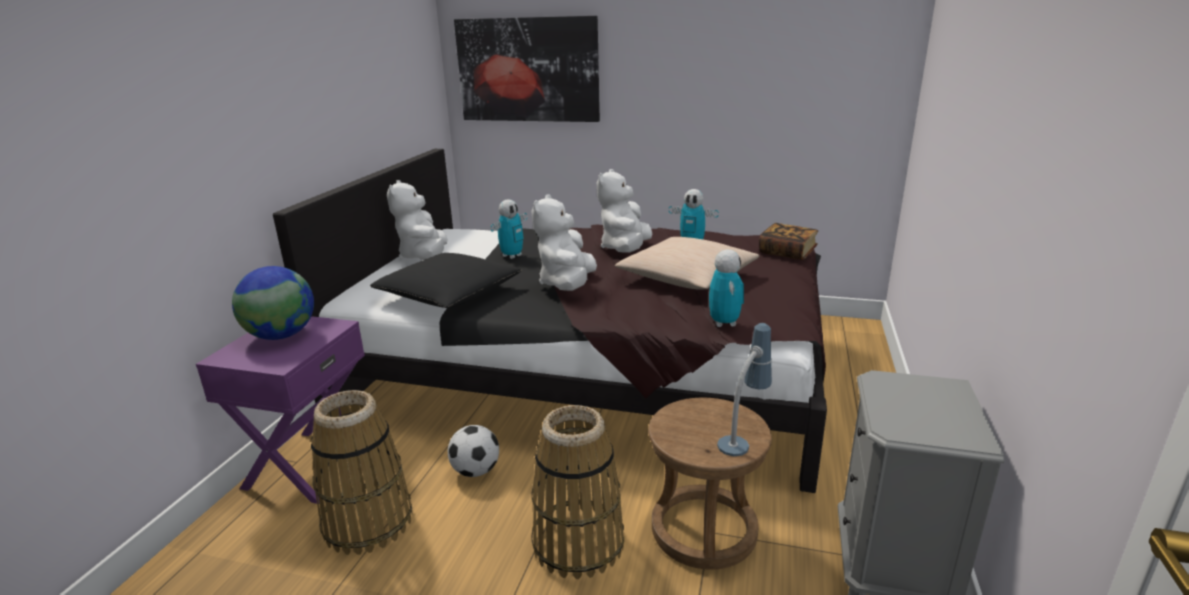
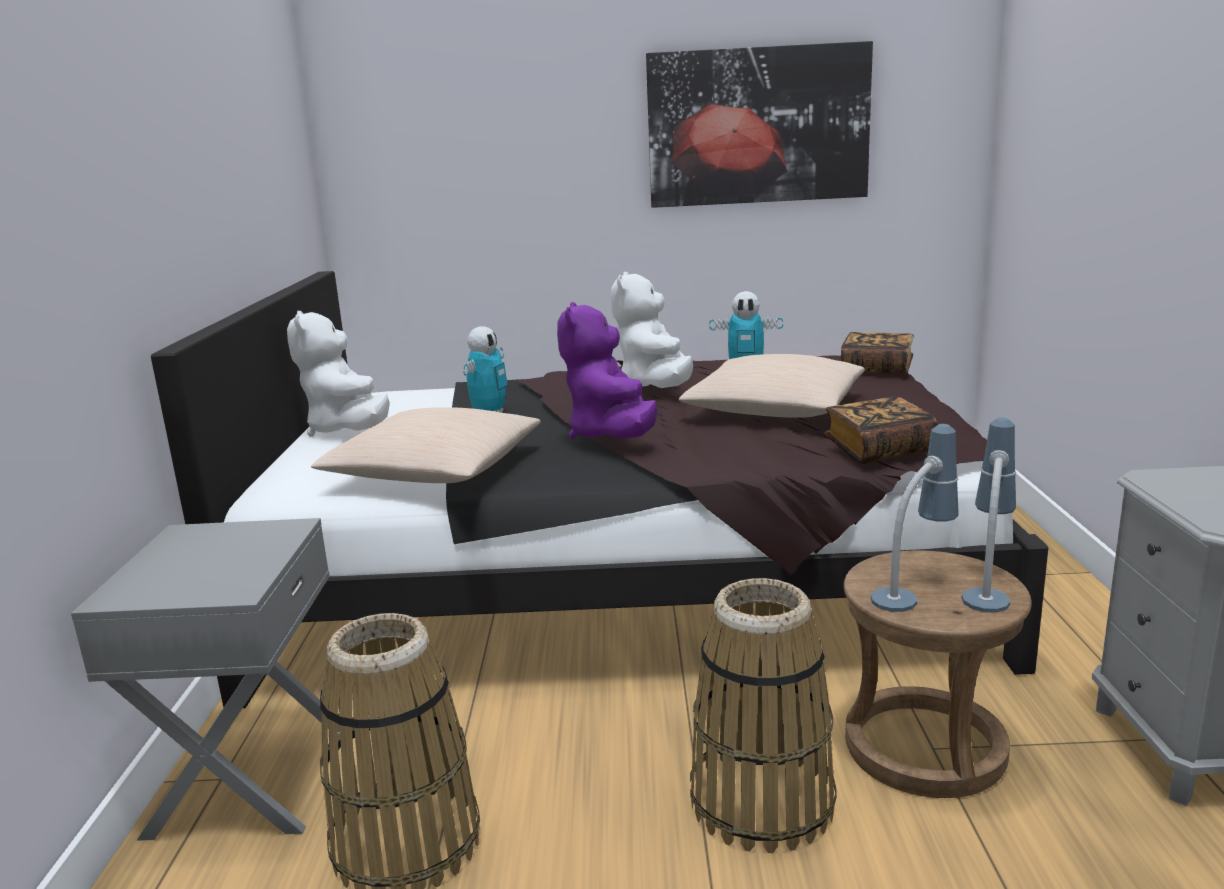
camera: 15 degrees left, 5 degrees down
purple nightstand [196,316,365,504] -> grey nightstand [71,518,340,841]
globe [232,266,314,340] -> none
black pillow [370,253,522,308] -> beige pillow [311,407,541,483]
football [448,425,499,477] -> none
picture [454,16,600,122] -> picture moved to [646,41,873,208]
white plush toy [531,195,597,291] -> purple plush toy [557,302,658,440]
toy robot [709,249,744,327] -> book [825,396,938,464]
none -> table lamp [871,424,959,612]

